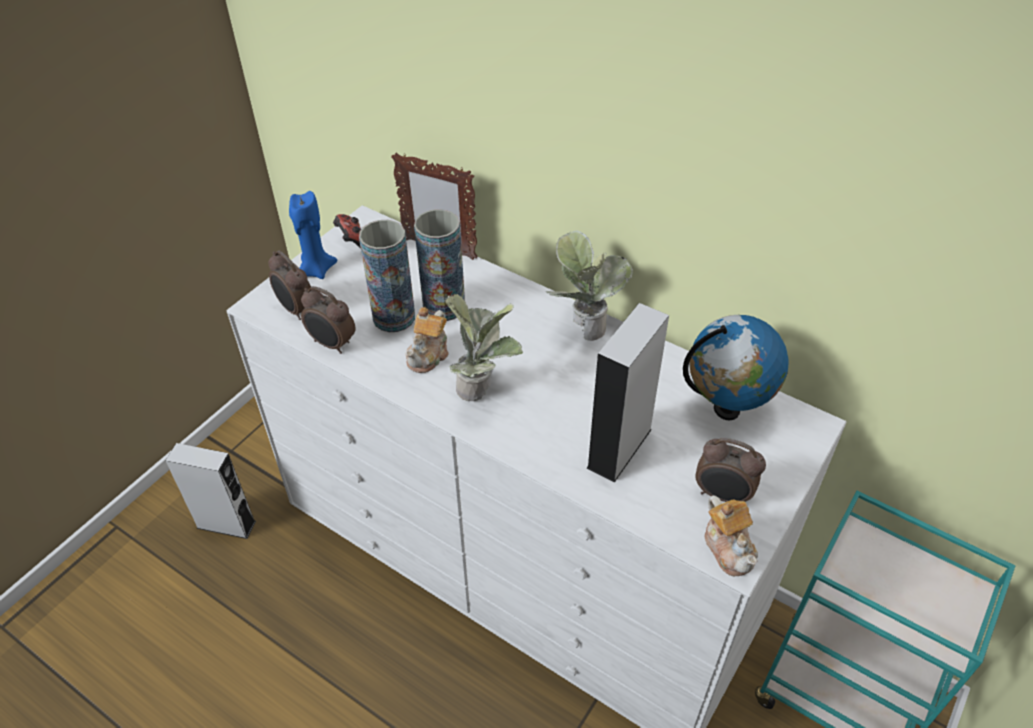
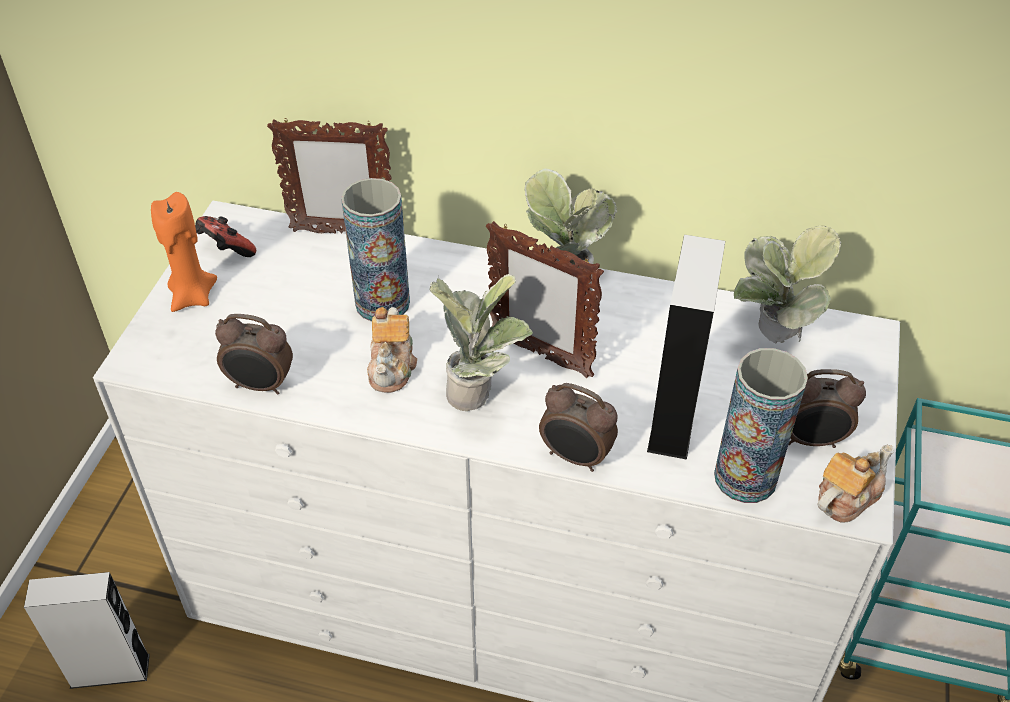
camera: 20 degrees left, 0 degrees up
alarm clock [268,251,311,320] -> alarm clock moved to [539,383,618,472]
blue candle [289,191,338,279] -> orange candle [151,192,217,312]
vase [359,220,415,332] -> vase moved to [714,348,808,503]
globe [683,315,789,420] -> potted plant [734,225,842,343]
teapot [705,495,758,576] -> teapot turned 90 degrees counterclockwise [817,445,894,522]
none -> picture frame [486,221,604,378]

